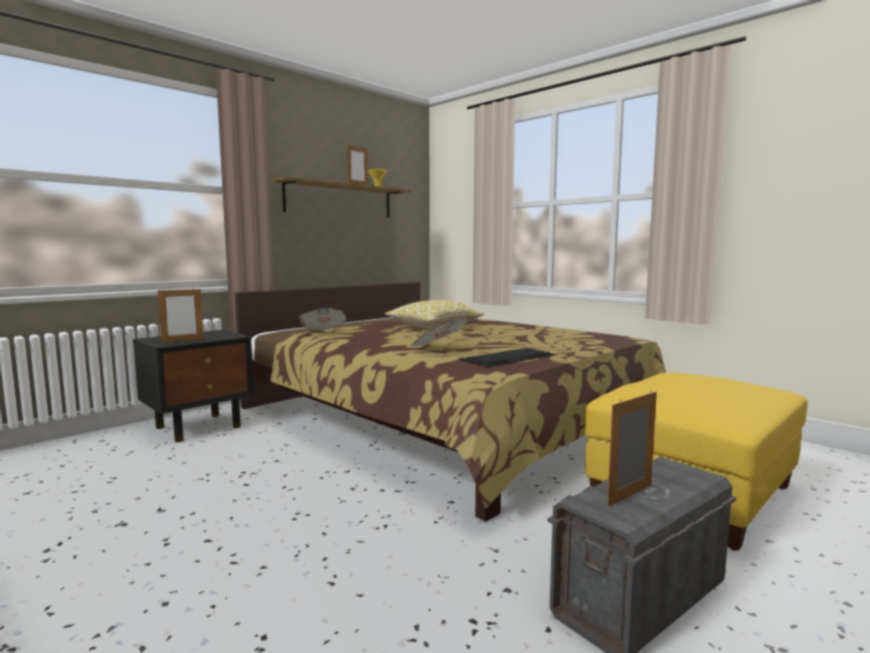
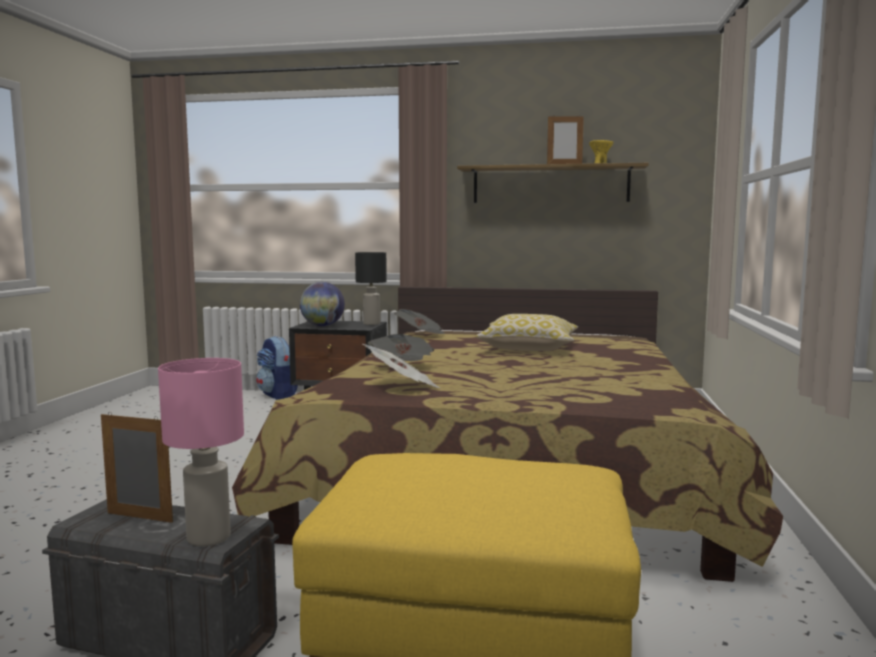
camera: 55 degrees right, 0 degrees up
picture frame [158,287,204,343] -> globe [300,282,345,326]
keyboard [460,348,555,367] -> newspaper [363,344,440,388]
none -> pink table lamp [158,358,244,546]
none -> backpack [256,336,298,400]
none -> black table lamp [355,252,387,325]

